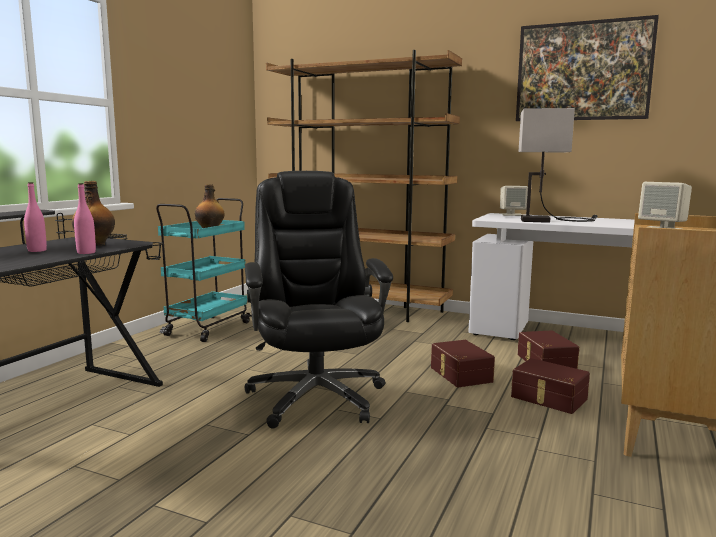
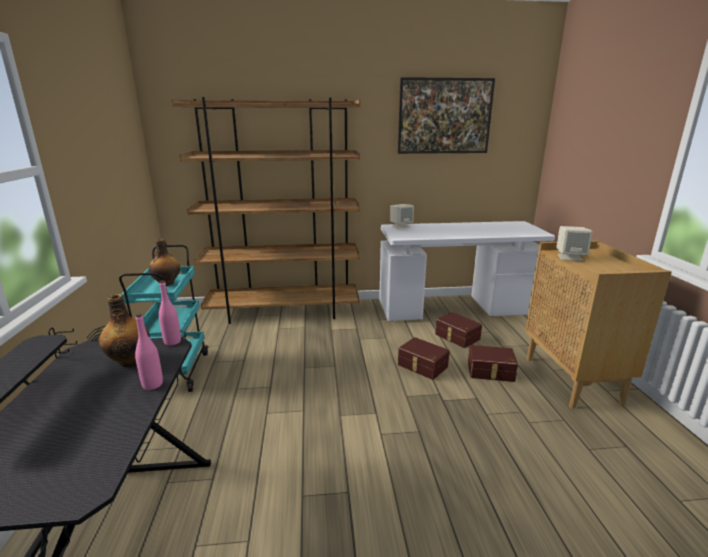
camera: 30 degrees left, 10 degrees up
pink bottle [24,182,47,252] -> pink bottle moved to [159,280,181,346]
black office chair [245,171,393,429] -> none
table lamp [518,108,597,223] -> none

